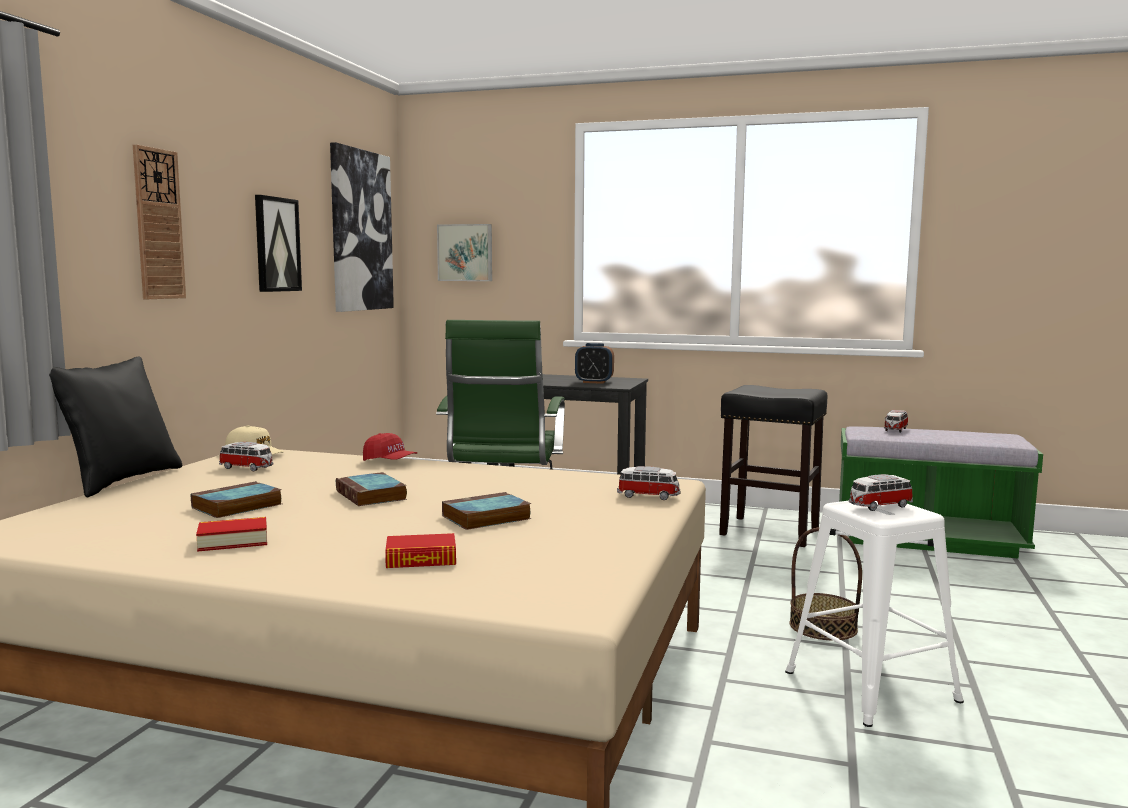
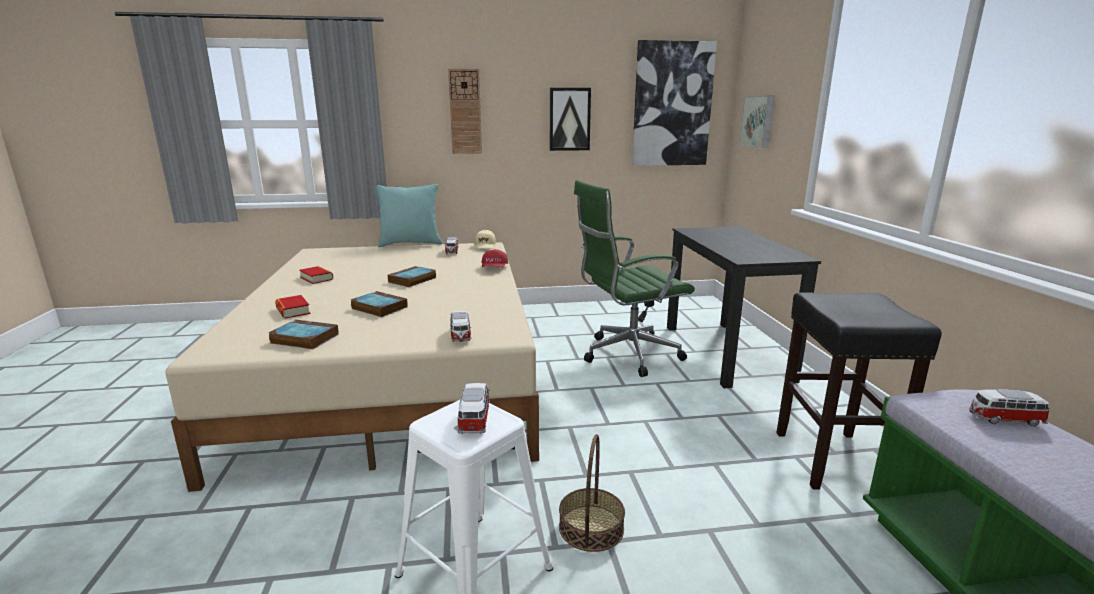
camera: 65 degrees right, 10 degrees up
black pillow [49,357,182,497] -> turquoise pillow [375,184,442,247]
book [191,481,282,518] -> book moved to [268,319,339,349]
alarm clock [575,343,614,384] -> none
toy car [849,474,913,511] -> toy car turned 45 degrees clockwise [458,383,490,434]

